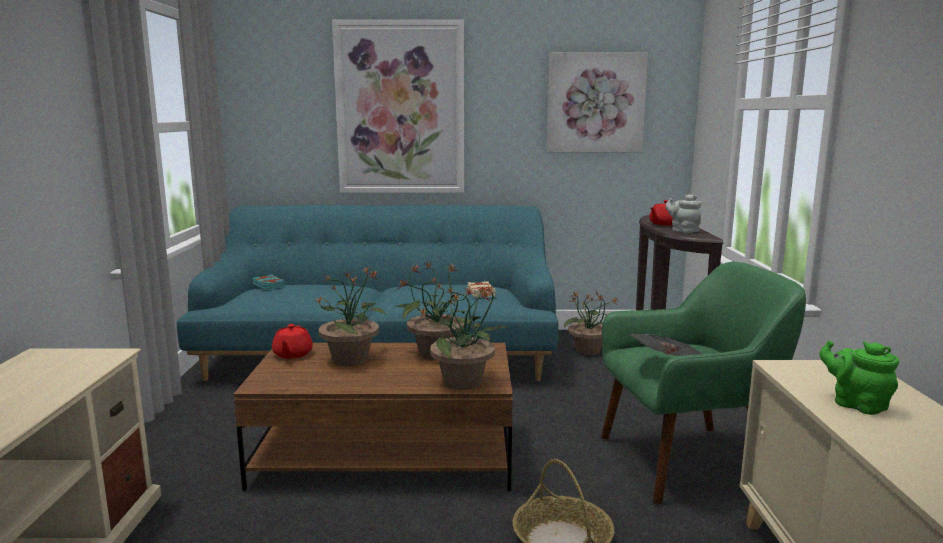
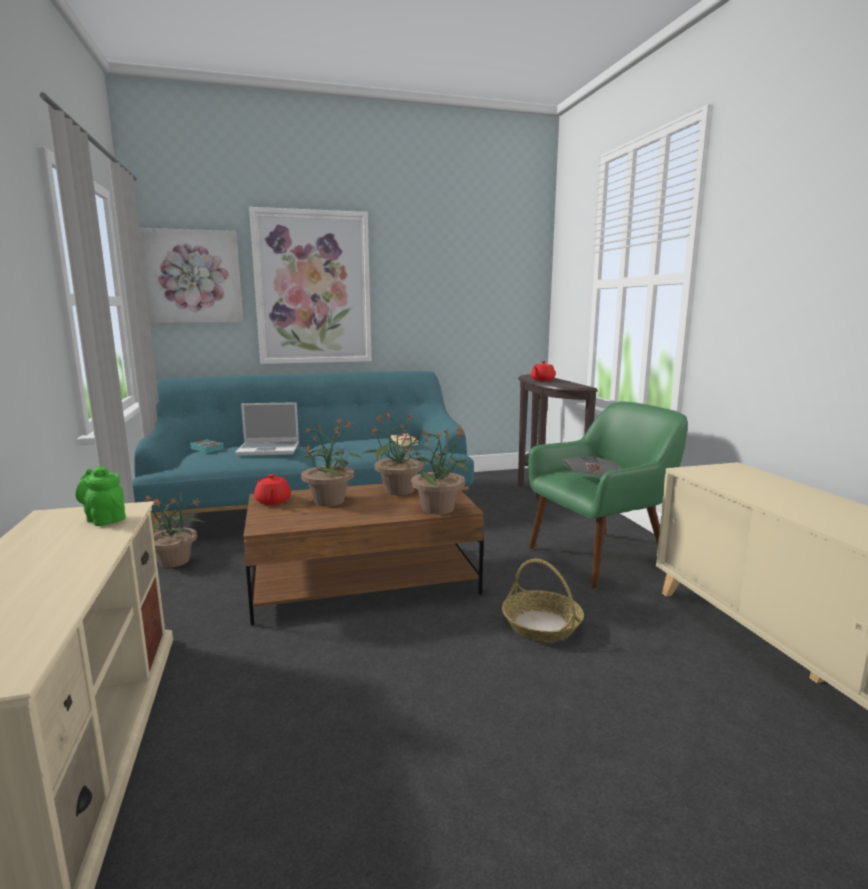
camera: 15 degrees left, 0 degrees up
picture [547,53,648,152] -> picture moved to [139,228,243,323]
potted plant [564,291,617,355] -> potted plant moved to [143,492,205,568]
grey teapot [665,194,702,233] -> none
green teapot [820,341,899,415] -> green teapot moved to [75,466,126,526]
none -> laptop [235,402,299,456]

